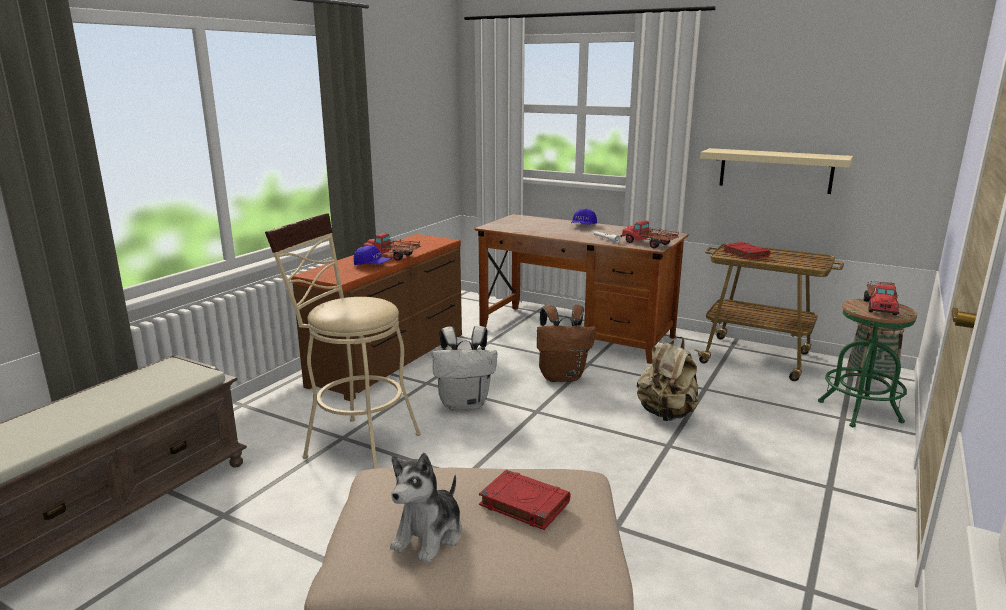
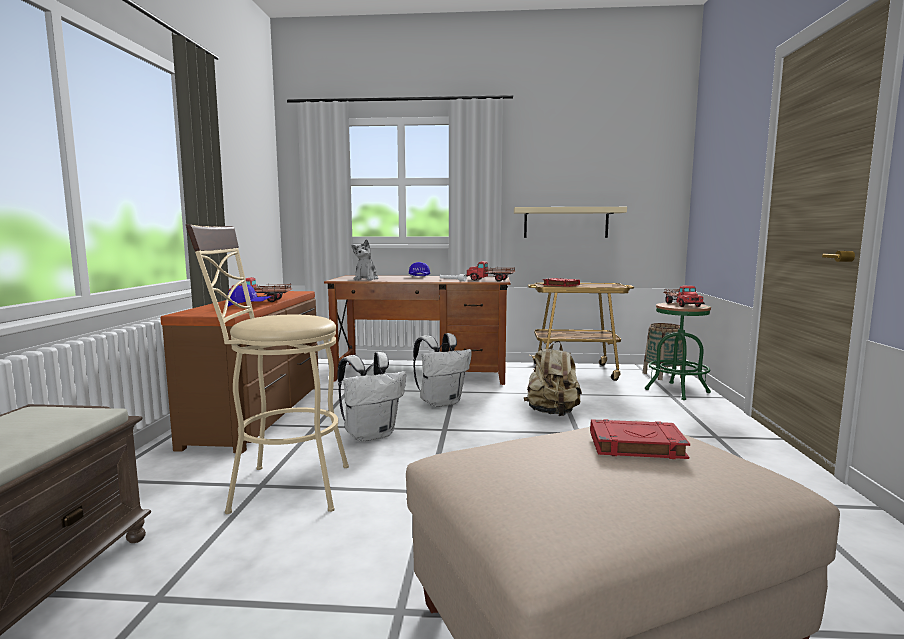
camera: 25 degrees left, 10 degrees down
plush toy [390,453,462,563] -> plush toy moved to [352,239,378,280]
brown backpack [537,305,596,382] -> white backpack [413,333,472,407]

